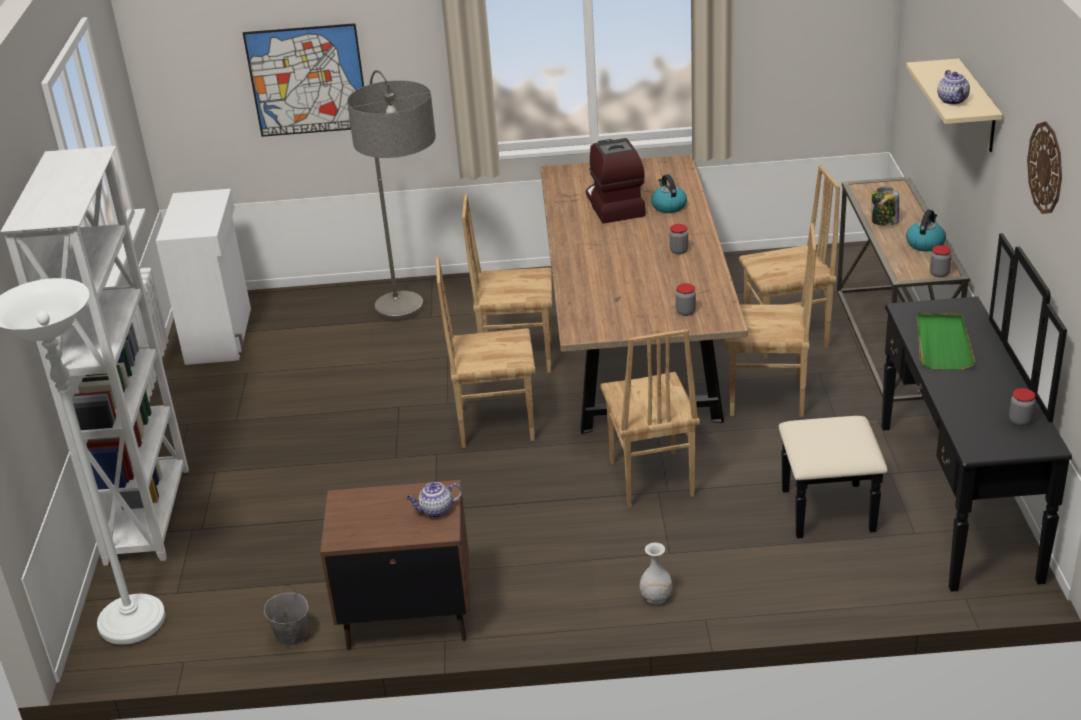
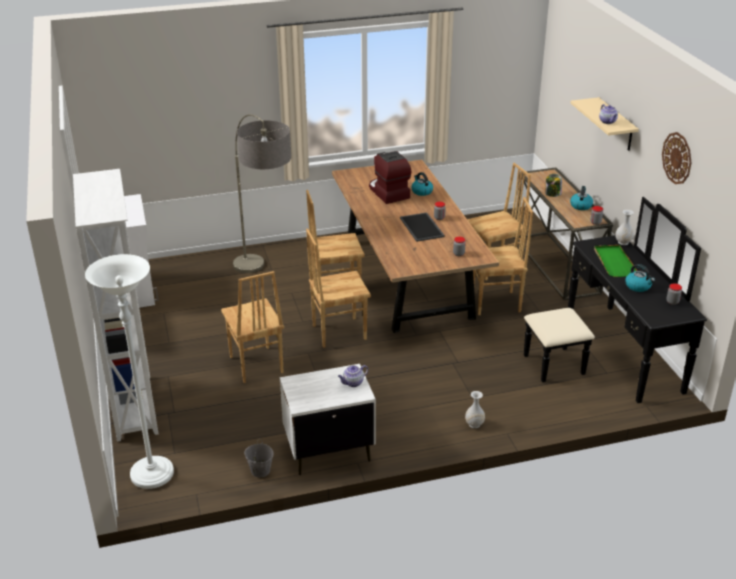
camera: 15 degrees left, 0 degrees up
picture [243,23,364,137] -> none
brown nightstand [320,480,470,650] -> white nightstand [280,364,376,475]
brown chair [601,329,700,508] -> brown chair moved to [221,271,284,383]
none -> tray [400,212,445,242]
none -> white vase [615,210,634,245]
none -> kettle [625,264,655,292]

